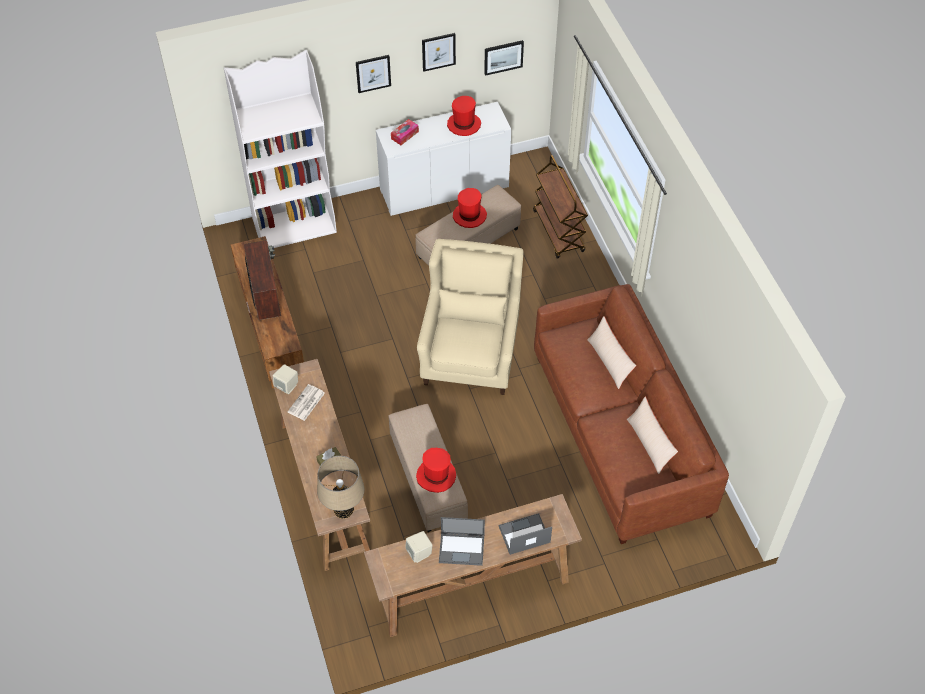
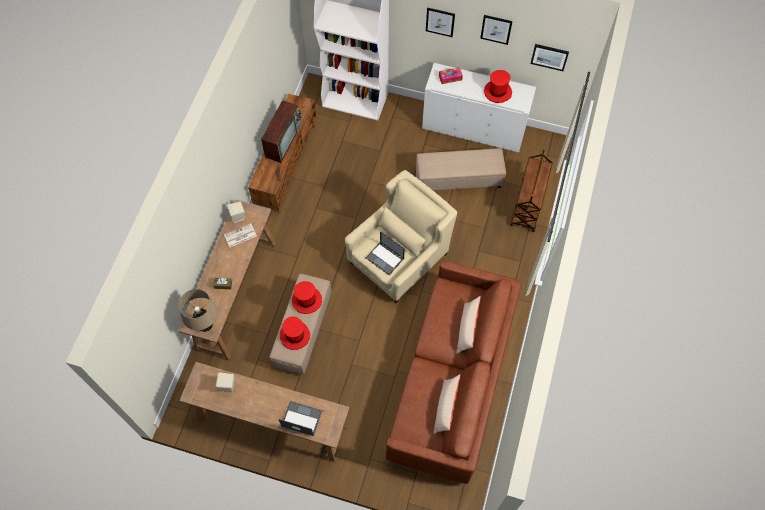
camera: 35 degrees right, 10 degrees up
laptop [439,517,485,566] -> laptop moved to [366,231,405,275]
red hat [453,188,487,228] -> red hat moved to [292,281,322,314]

